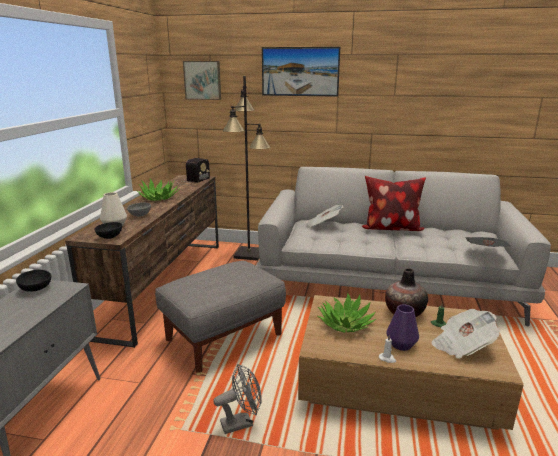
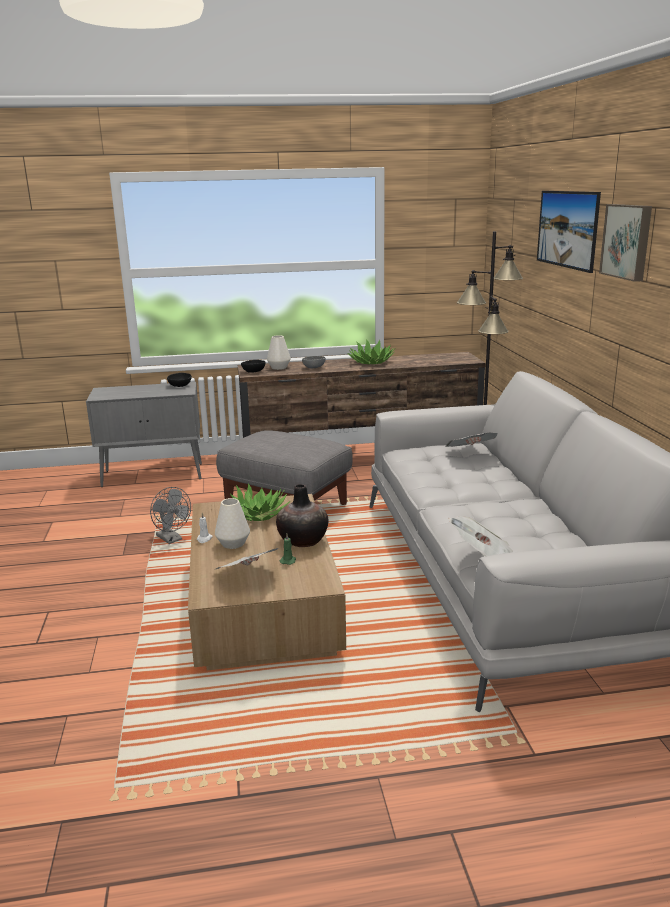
camera: 70 degrees right, 0 degrees up
radio [177,158,210,185] -> none
picture [183,61,221,100] -> picture moved to [599,204,652,282]
pillow [361,176,426,231] -> none
purple vase [386,304,419,351] -> white vase [215,498,250,549]

